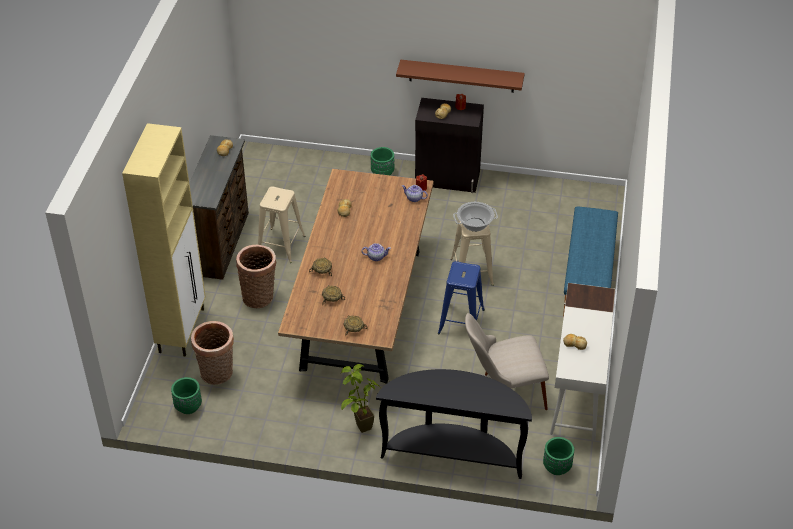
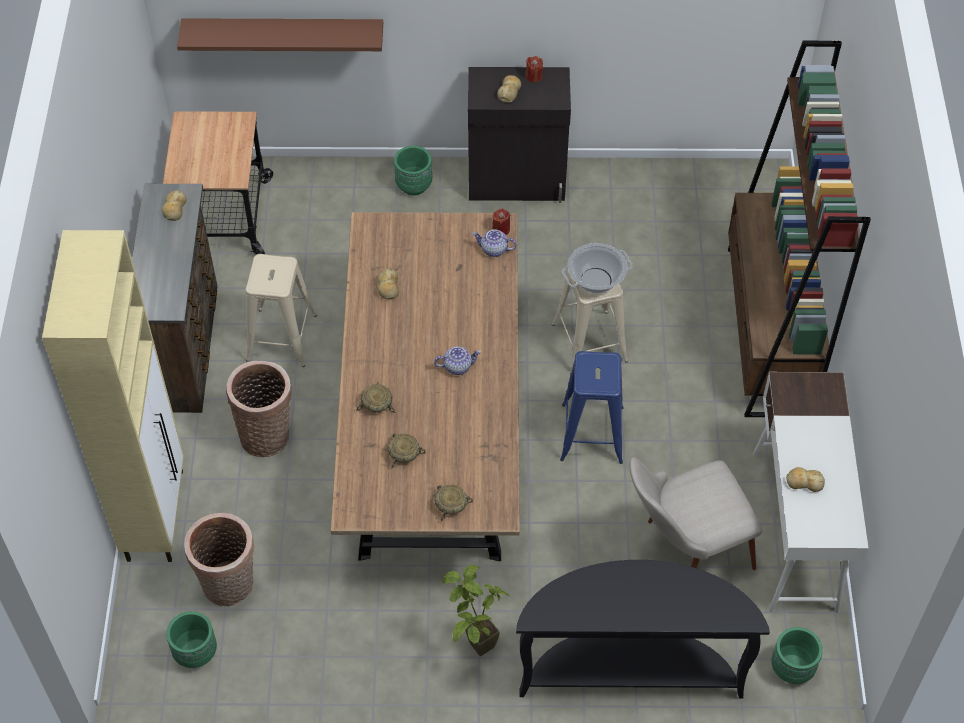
camera: 10 degrees left, 10 degrees up
brown shelf [396,60,525,93] -> brown shelf moved to [177,18,383,51]
blue bench [563,206,618,318] -> brown bookcase [728,40,871,417]
none -> cart [163,111,273,255]

